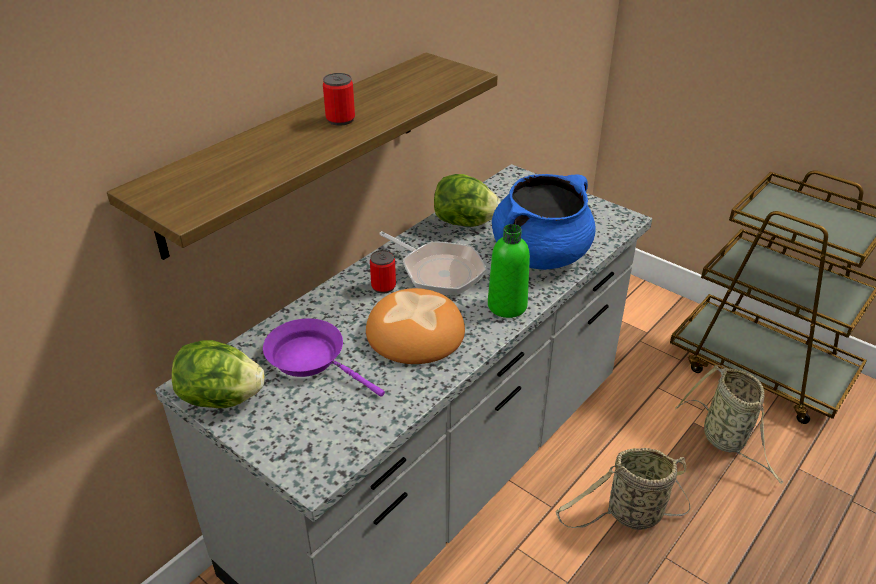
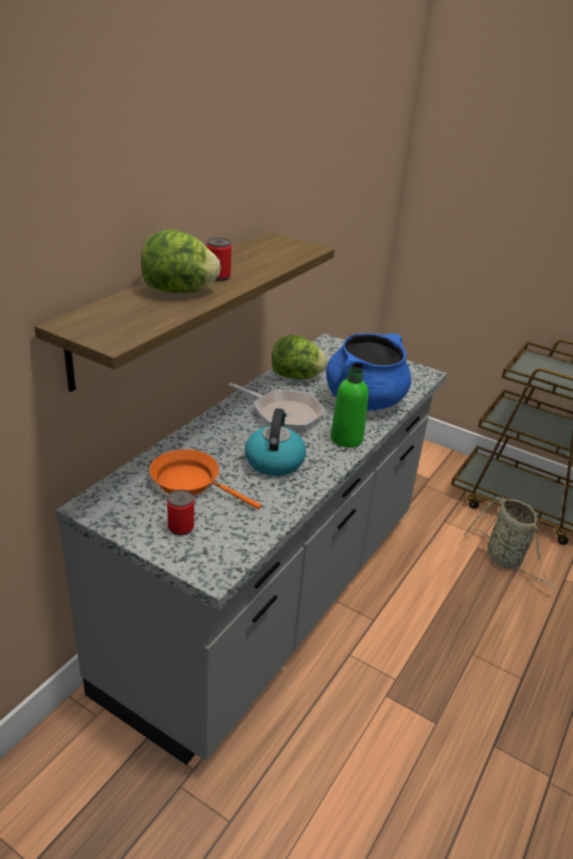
camera: 10 degrees left, 5 degrees down
lettuce [172,340,265,408] -> lettuce moved to [141,230,221,293]
purple frying pan [263,318,385,397] -> orange frying pan [149,449,261,509]
bread [366,288,465,364] -> kettle [245,408,306,476]
can [370,250,396,294] -> can moved to [167,490,194,536]
basket [555,448,691,530] -> none

